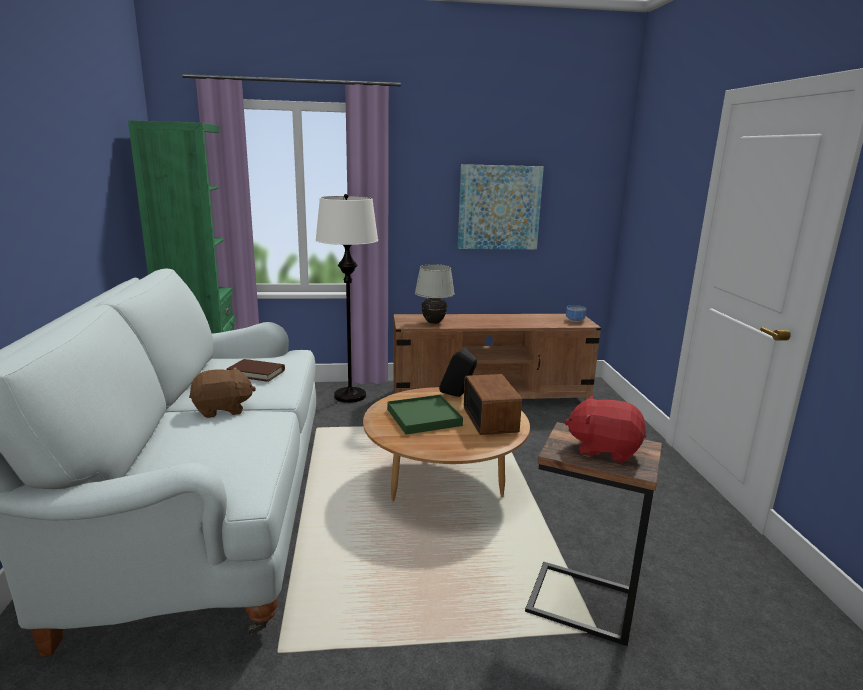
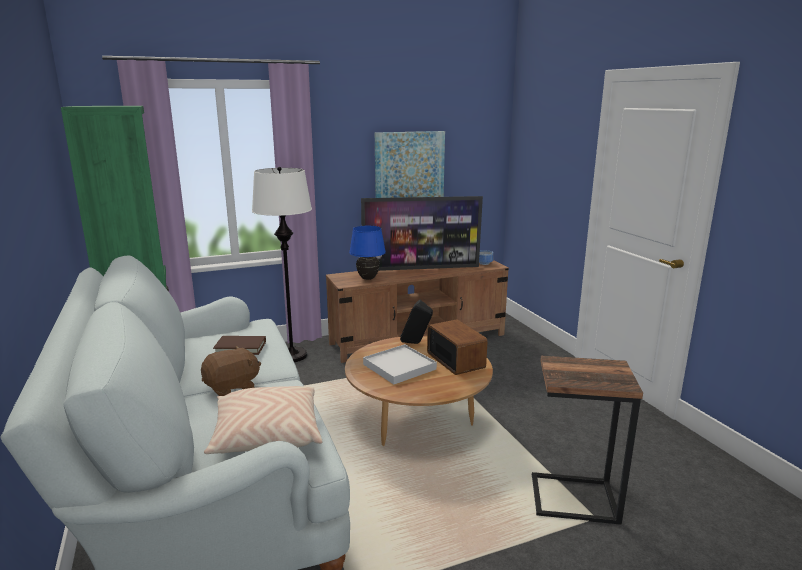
camera: 15 degrees left, 0 degrees up
green tray [387,395,463,435] -> white tray [363,344,437,384]
white table lamp [415,264,455,324] -> blue table lamp [349,226,386,280]
red plush toy [564,395,647,463] -> none
none -> beige pillow [204,386,323,454]
none -> television [361,196,483,271]

